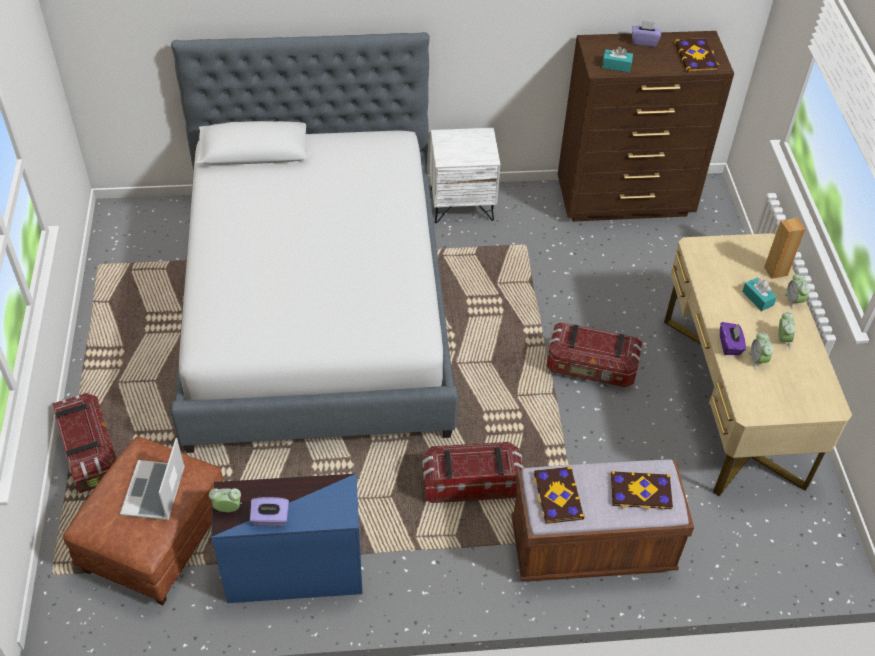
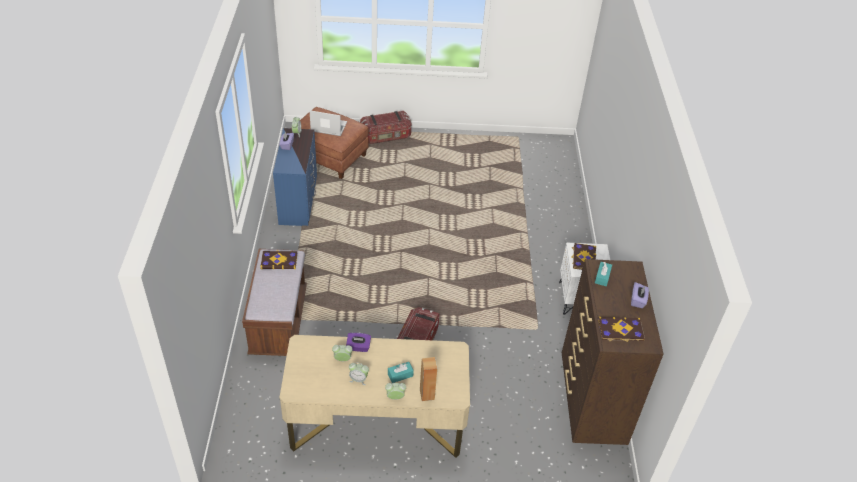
camera: 95 degrees right, 5 degrees down
bed [171,32,458,453] -> none
storage box [422,442,524,503] -> none
book [611,471,673,510] -> book moved to [572,243,596,270]

